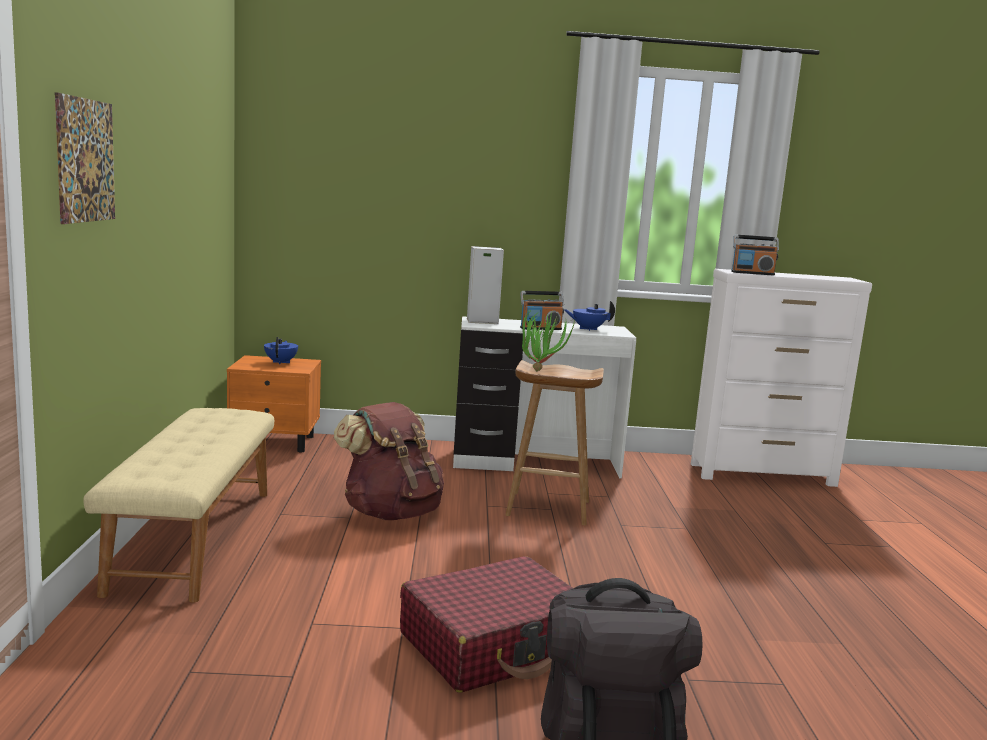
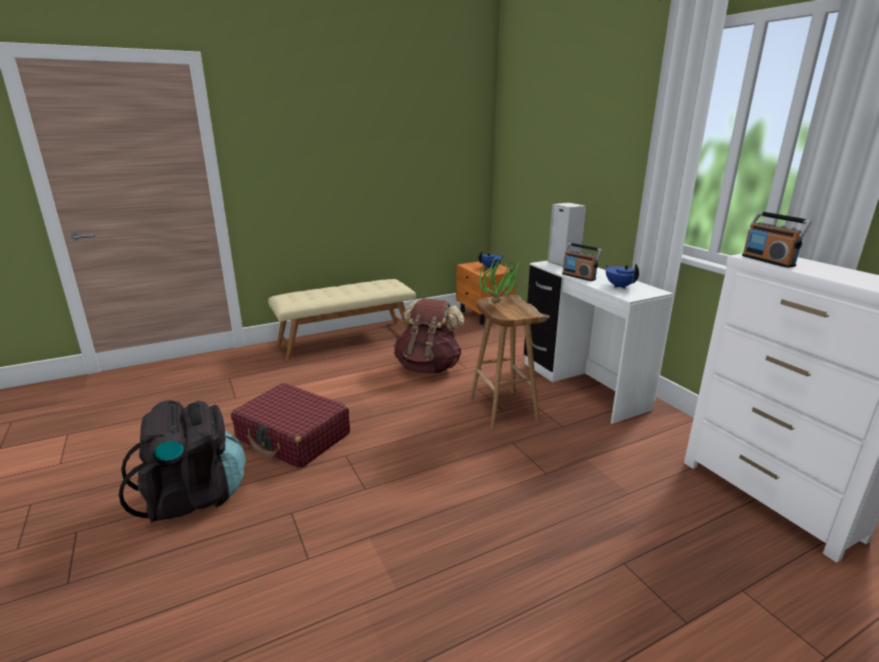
camera: 65 degrees right, 10 degrees up
picture [55,92,115,224] -> none

